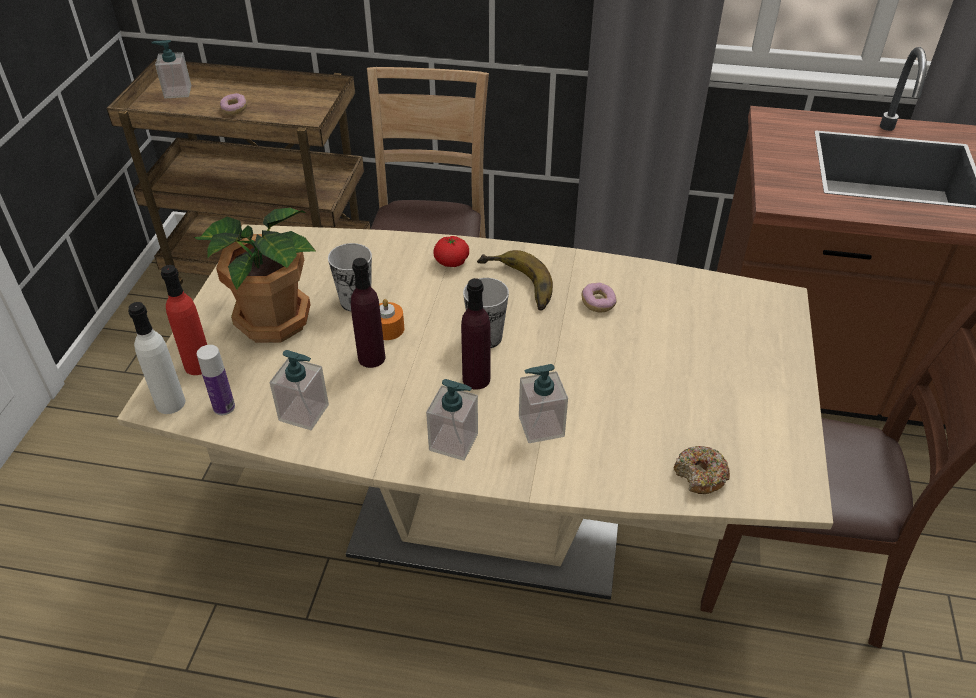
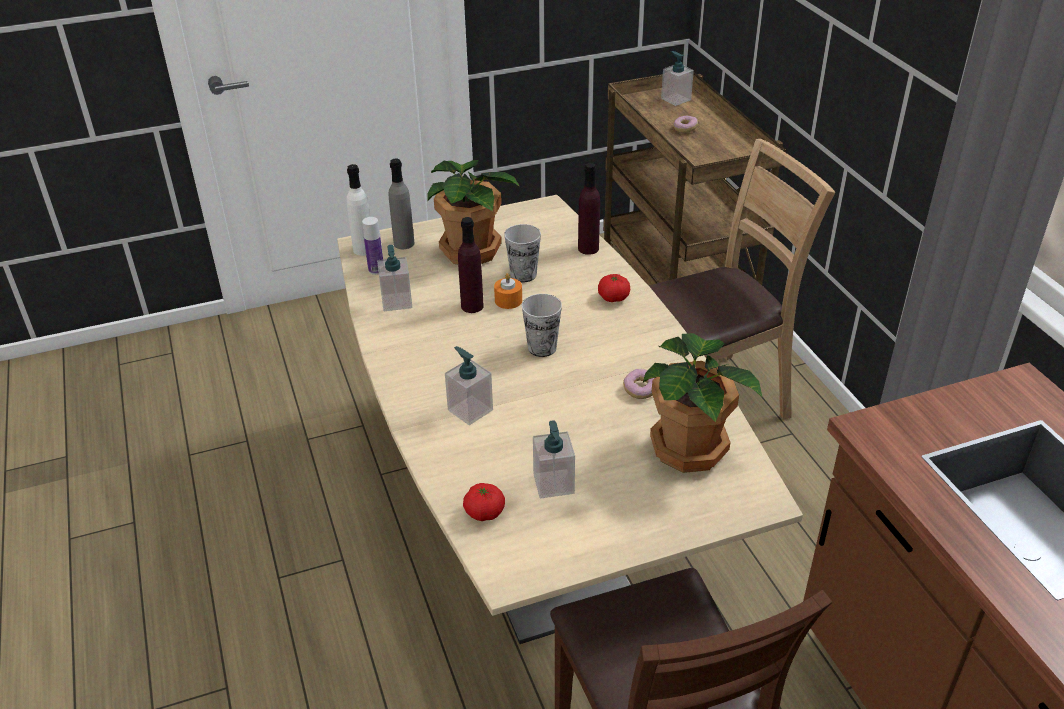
camera: 60 degrees right, 5 degrees down
red bottle [161,265,207,375] -> grey bottle [389,158,415,249]
soap dispenser [426,379,478,461] -> soap dispenser moved to [533,420,575,498]
purple bottle [461,278,491,390] -> purple bottle moved to [578,163,600,255]
banana [477,250,553,311] -> none
donut [674,446,730,494] -> tomato [463,483,505,521]
none -> potted plant [643,333,762,473]

